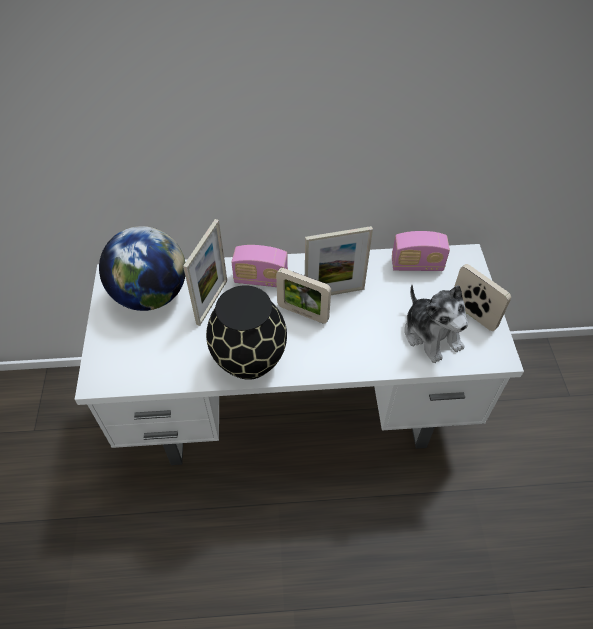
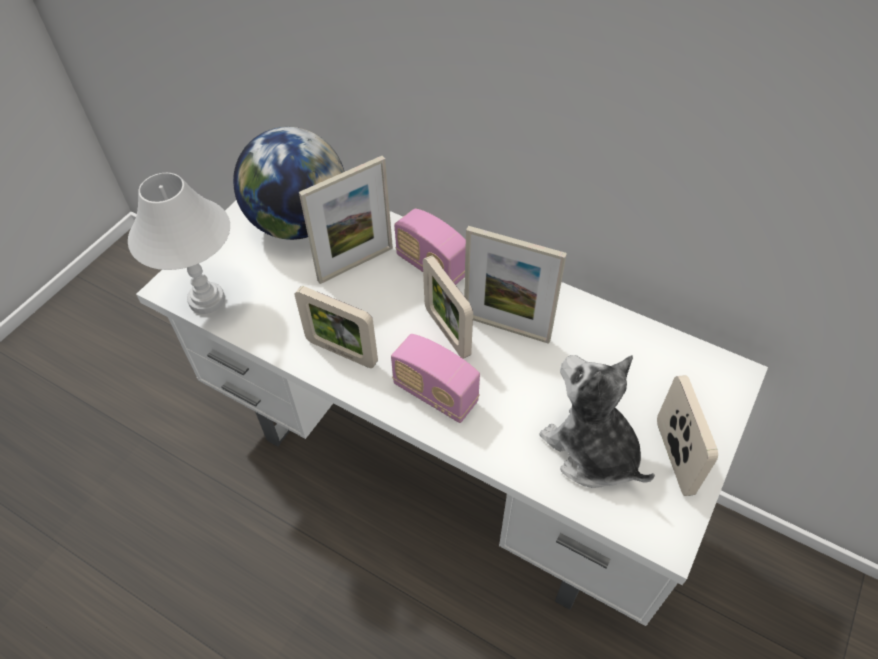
camera: 35 degrees right, 0 degrees up
black vase [206,285,287,380] -> picture frame [295,286,378,368]
radio [392,231,450,271] -> radio moved to [391,334,480,423]
plush toy [405,285,468,363] -> plush toy turned 135 degrees clockwise [540,355,655,488]
none -> white table lamp [128,173,230,314]

